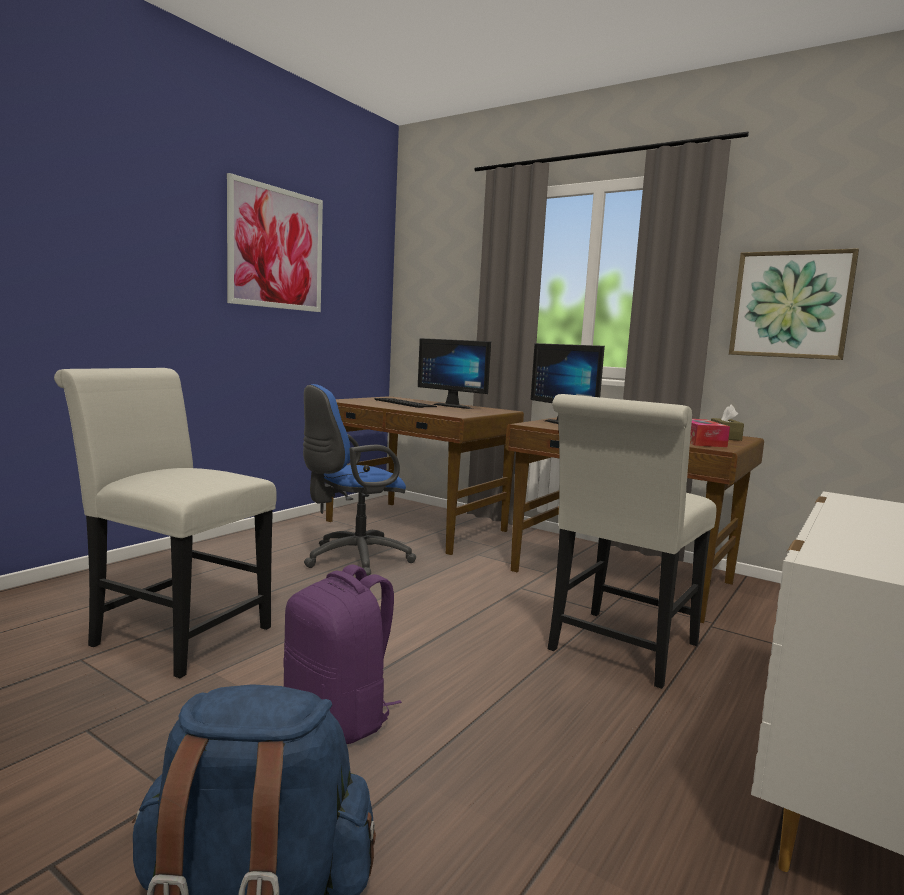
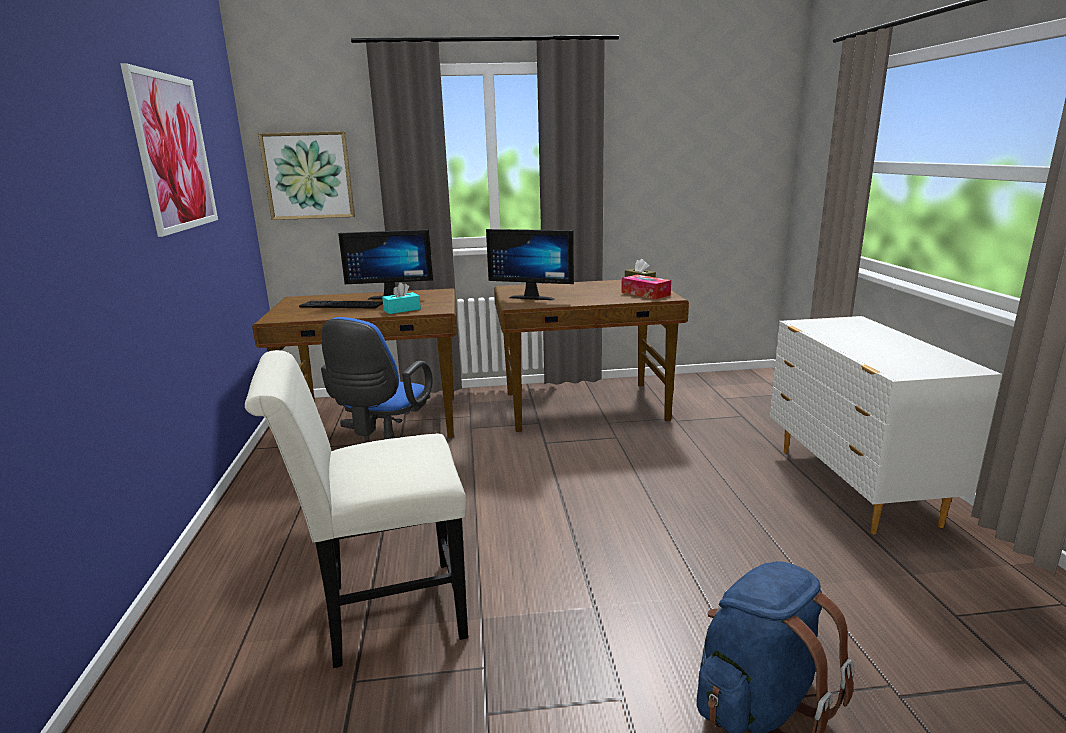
camera: 40 degrees left, 10 degrees up
purple backpack [283,564,402,744] -> none
white chair [548,394,716,689] -> none
picture [729,248,859,360] -> picture moved to [258,131,355,220]
none -> turquoise tissue box [382,282,421,314]

